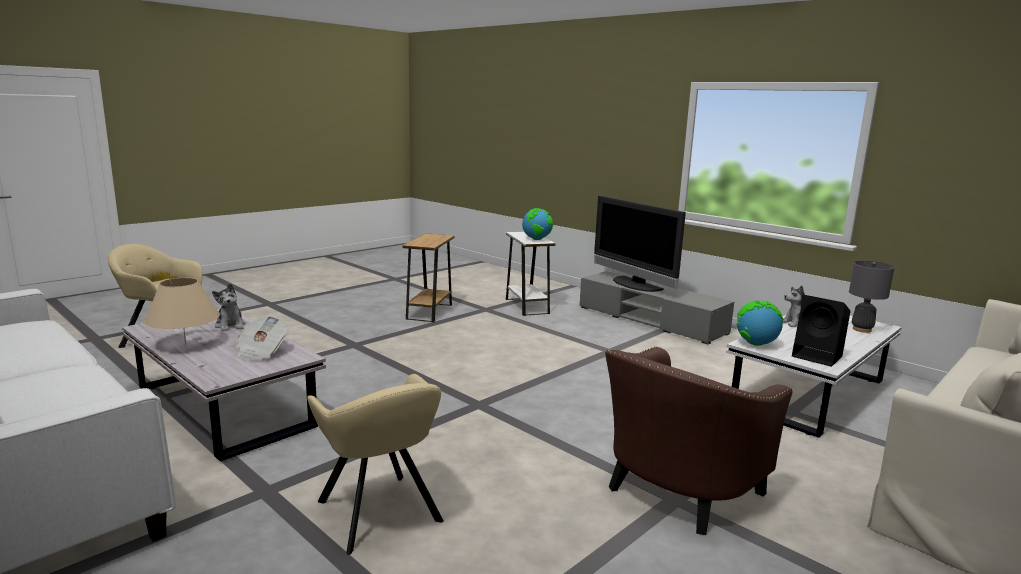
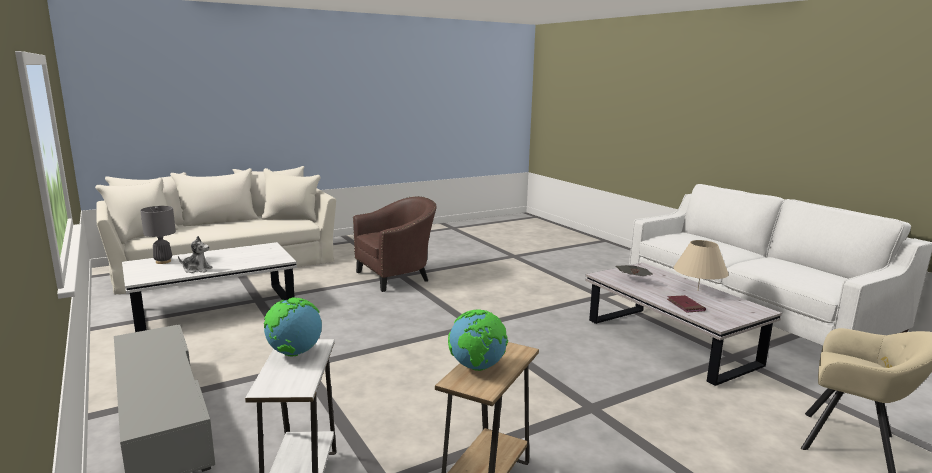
camera: 165 degrees left, 0 degrees up
plush toy [212,284,245,332] -> red book [667,295,706,313]
beige armchair [307,374,444,555] -> none
television [594,196,686,292] -> none
globe [737,301,783,346] -> globe moved to [448,309,508,371]
black speaker [792,295,850,367] -> none

